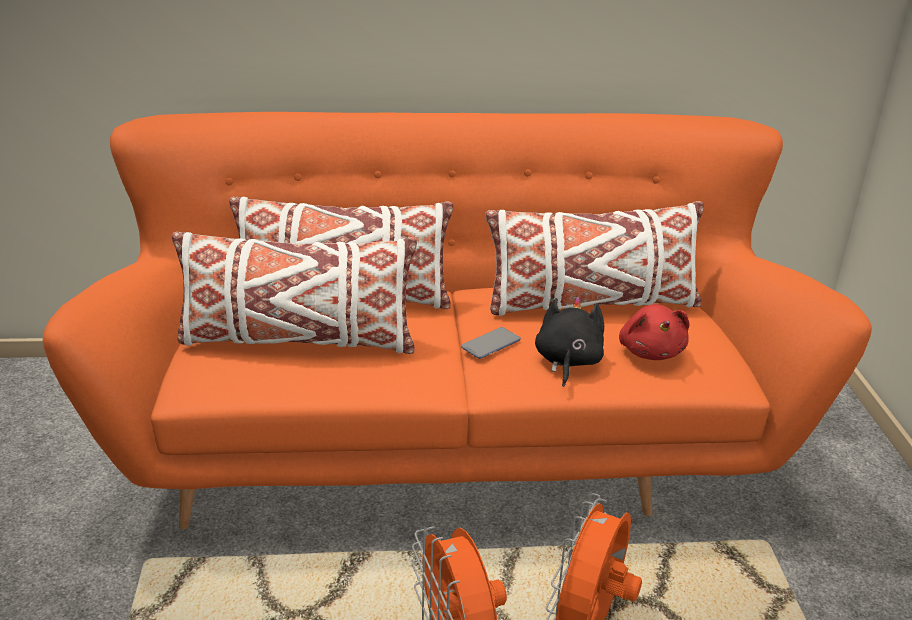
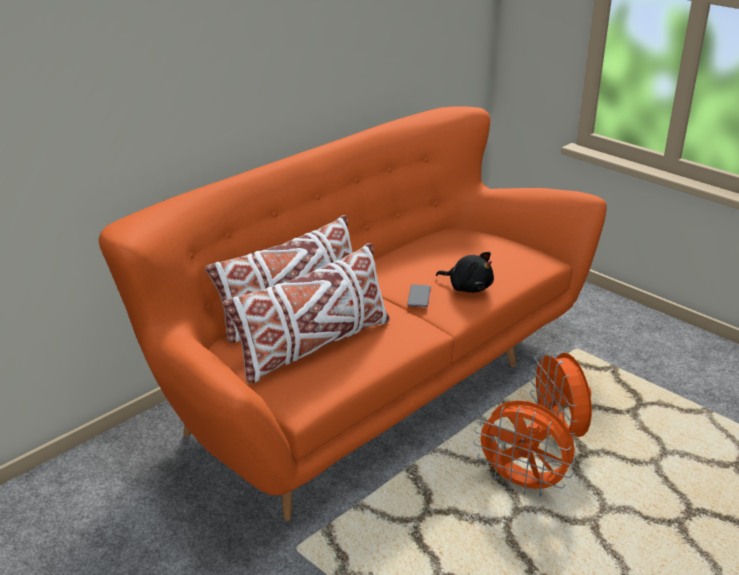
camera: 40 degrees left, 0 degrees up
white pillow [485,201,704,316] -> none
black plush toy [535,297,604,387] -> black plush toy turned 150 degrees clockwise [436,252,494,293]
red plush toy [619,304,690,360] -> none

